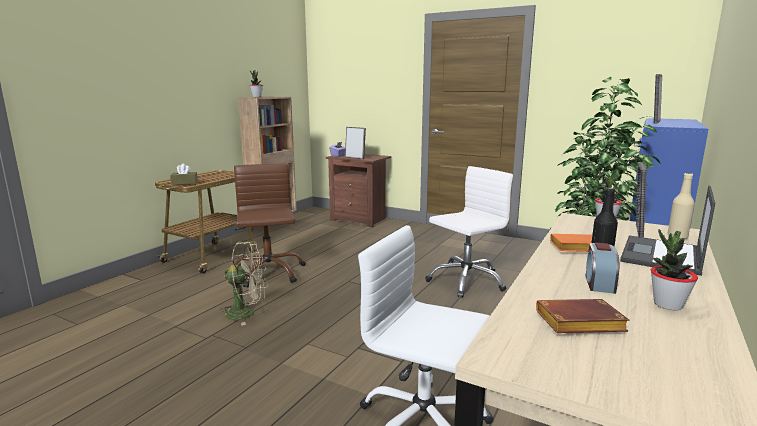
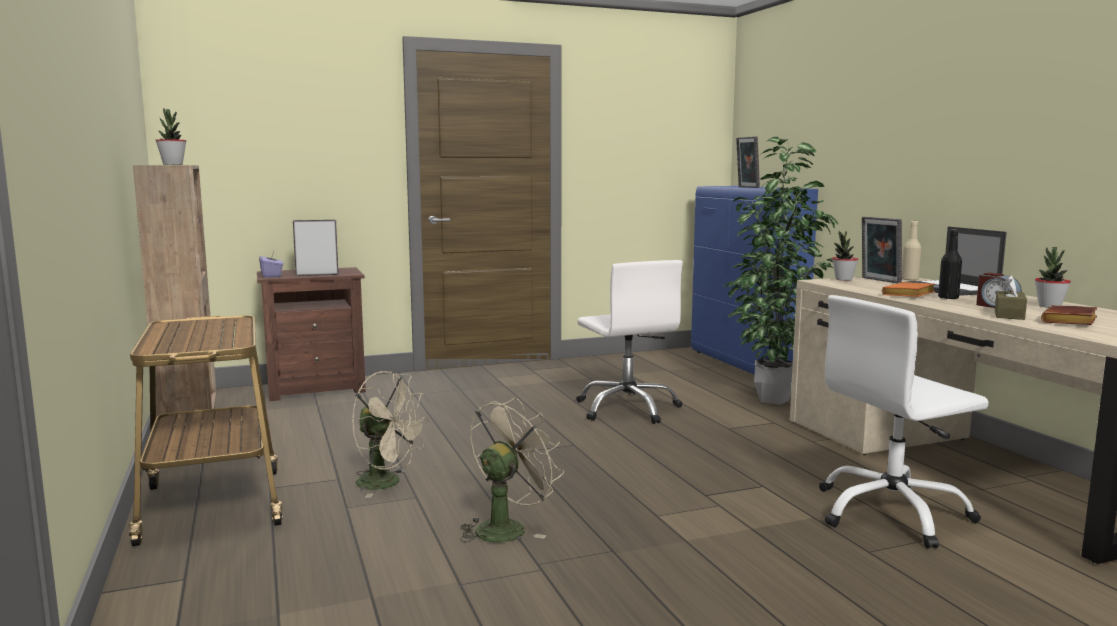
camera: 50 degrees left, 5 degrees down
brown tissue box [170,164,198,185] -> brown tissue box moved to [995,275,1027,320]
brown office chair [234,164,306,288] -> beige fan [352,371,429,498]
white office chair [425,166,513,298] -> white office chair turned 150 degrees clockwise [576,260,683,424]

